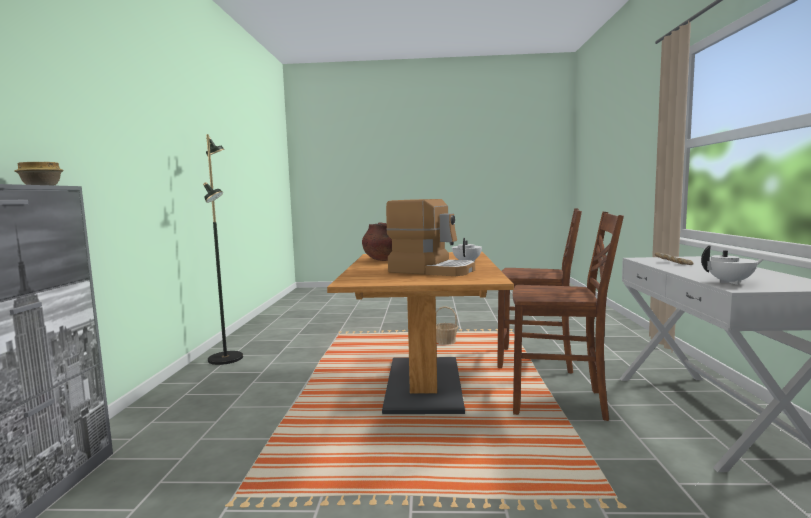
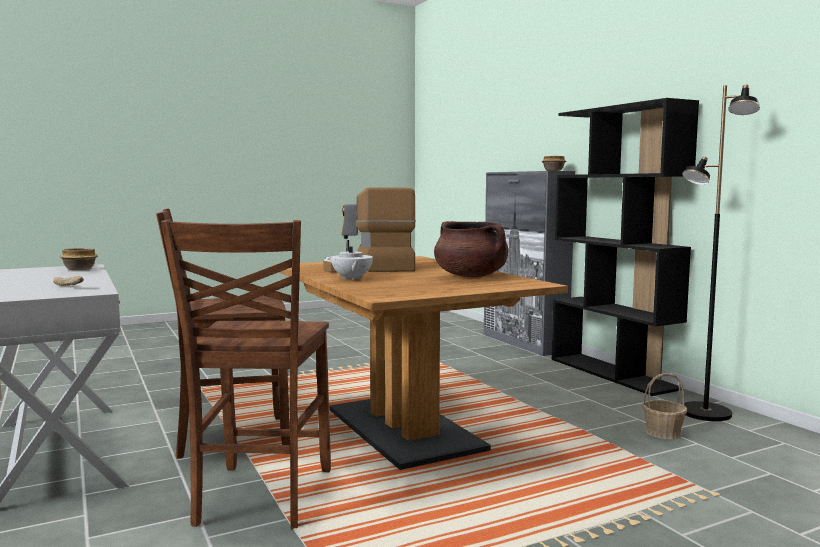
camera: 150 degrees right, 0 degrees up
basket [436,306,458,345] -> basket moved to [642,373,687,439]
brown chair [498,208,582,374] -> brown chair turned 75 degrees counterclockwise [161,220,331,529]
white teapot [701,246,764,285] -> bowl [59,248,98,270]
none -> black bookcase [551,98,699,396]

